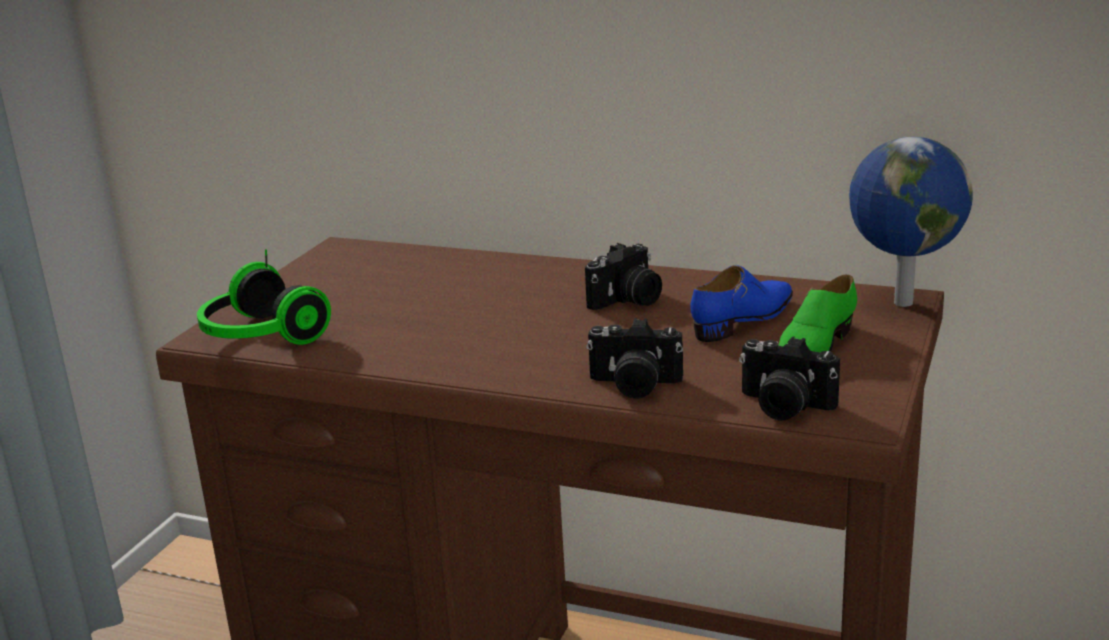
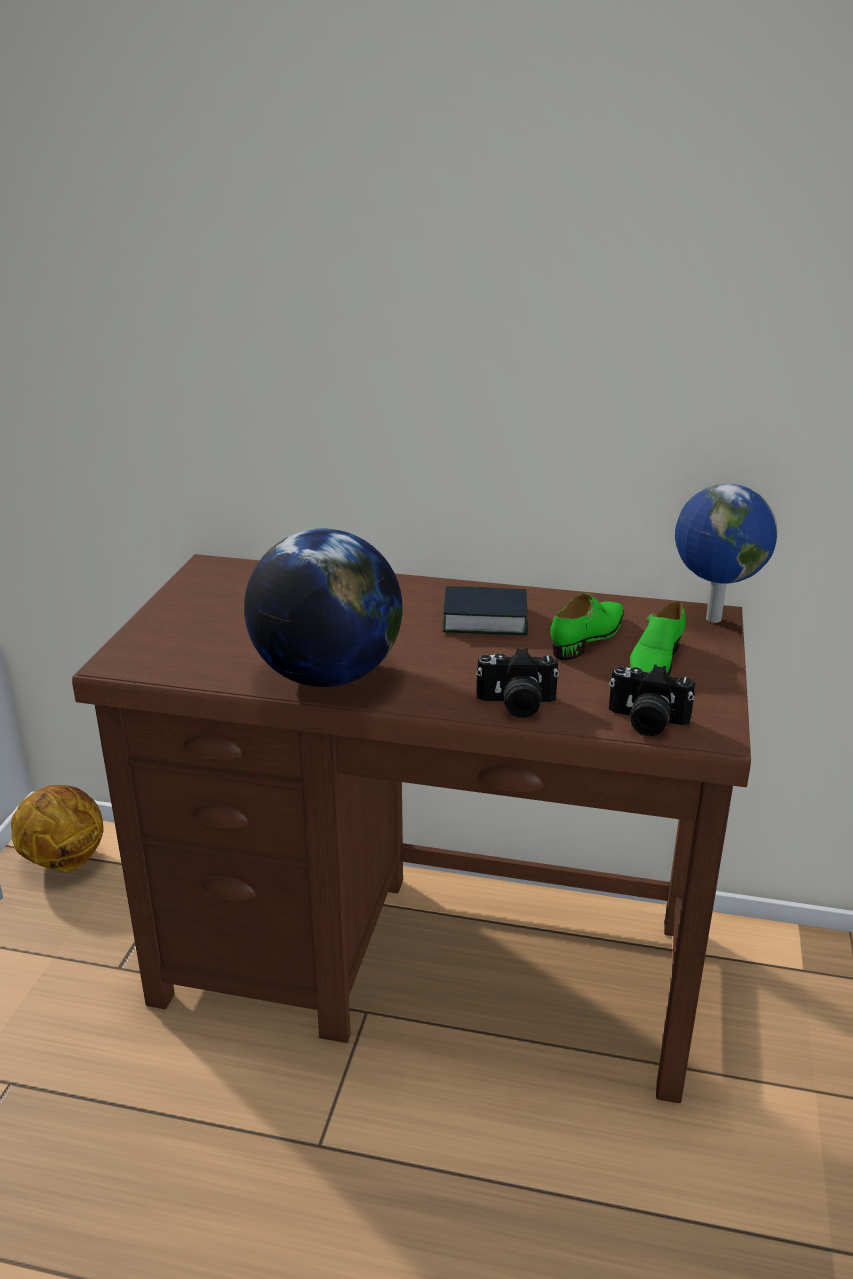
camera: 10 degrees left, 5 degrees up
headphones [197,249,331,345] -> none
camera [585,243,662,310] -> book [443,586,528,635]
blue shoe [690,265,793,342] -> green shoe [550,593,624,660]
none -> basketball [11,785,104,873]
none -> globe [244,528,403,687]

